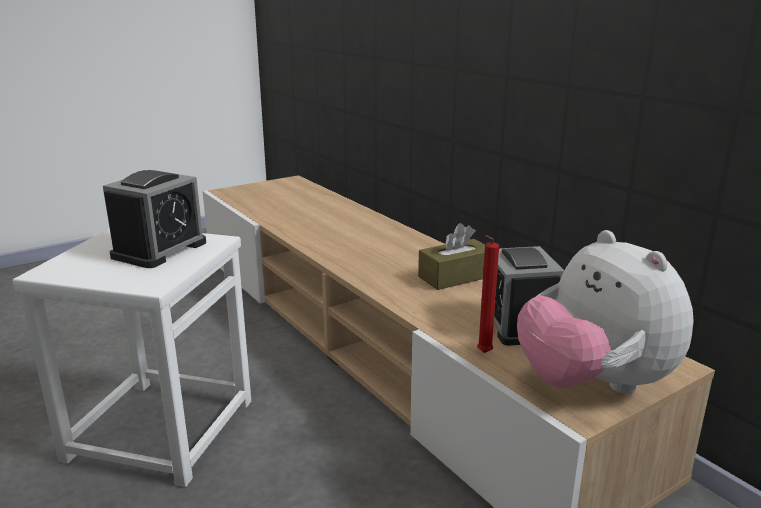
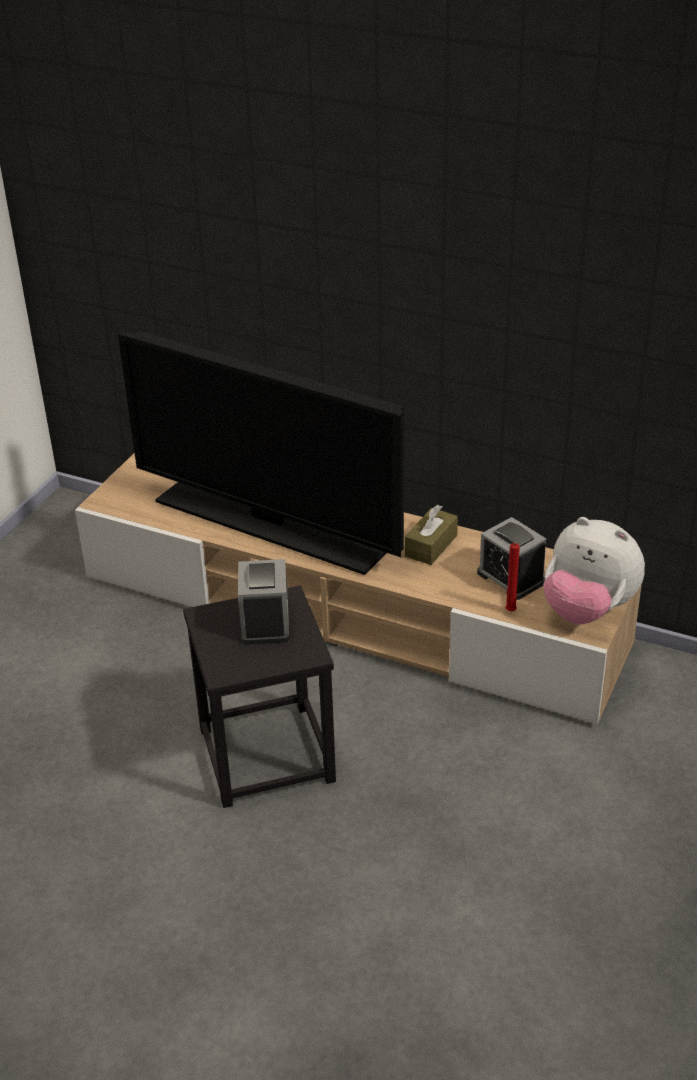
camera: 30 degrees left, 15 degrees up
white stool [13,228,251,487] -> black stool [183,586,336,808]
none -> television [118,331,404,575]

